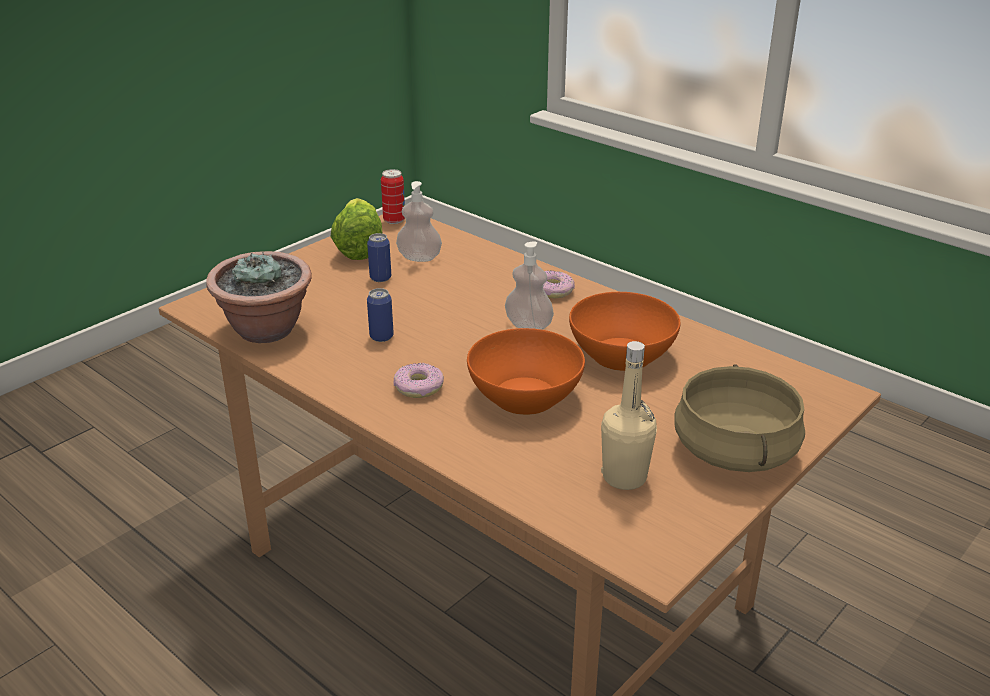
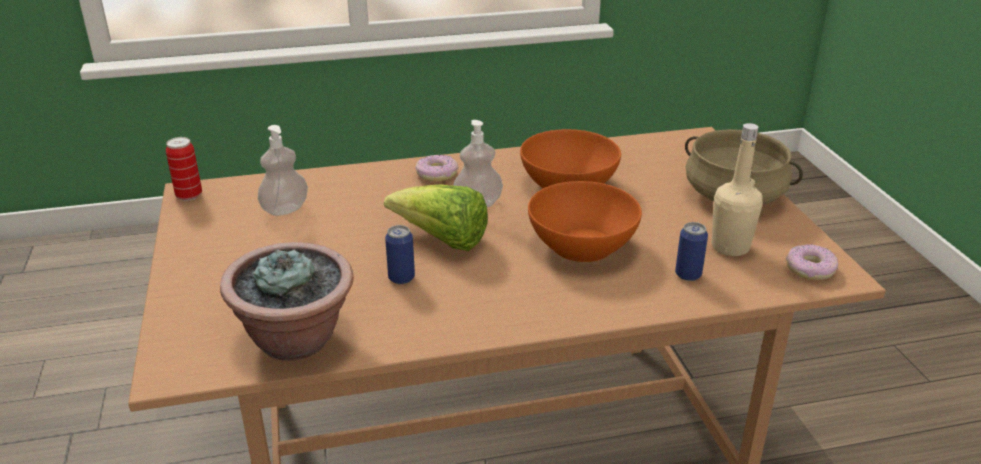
camera: 55 degrees left, 0 degrees up
lettuce [330,198,383,260] -> lettuce moved to [384,184,488,251]
can [367,233,391,282] -> can moved to [675,222,708,281]
donut [393,363,444,398] -> donut moved to [786,244,838,280]

